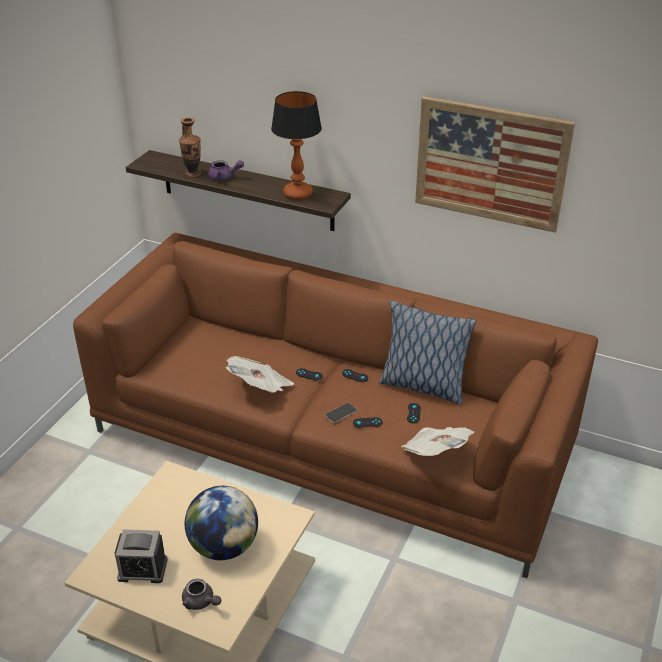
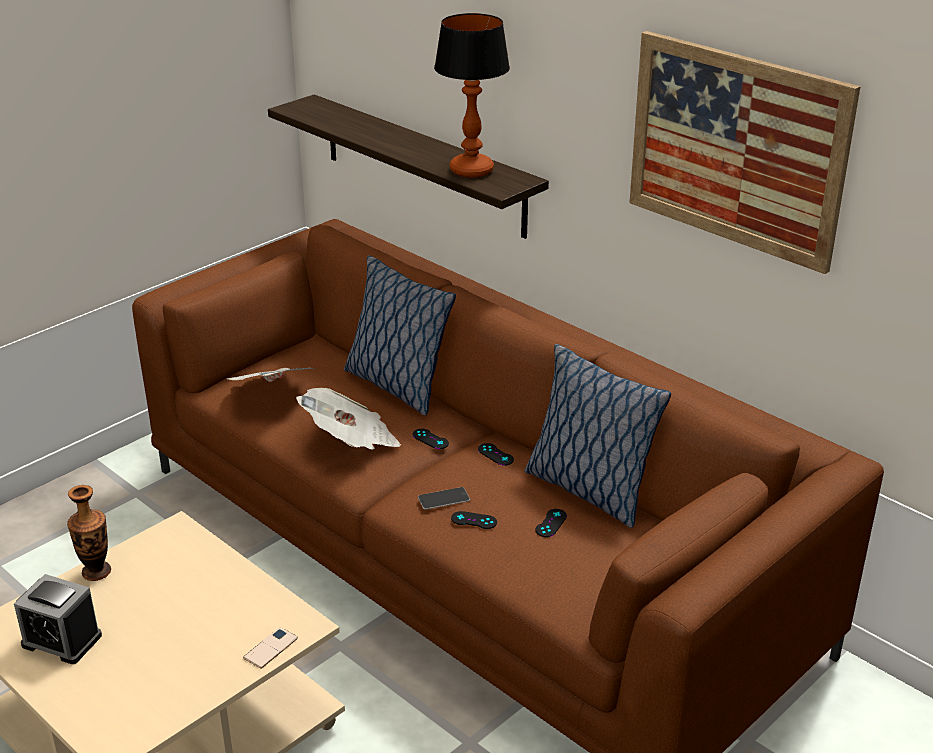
camera: 20 degrees right, 5 degrees down
vase [179,118,201,177] -> vase moved to [67,485,111,581]
grey teapot [182,578,221,610] -> none
globe [185,486,258,560] -> none
purple teapot [208,160,244,181] -> none
newspaper [401,427,474,456] -> newspaper moved to [226,368,315,382]
none -> phone [243,627,298,669]
none -> pillow [344,255,456,416]

